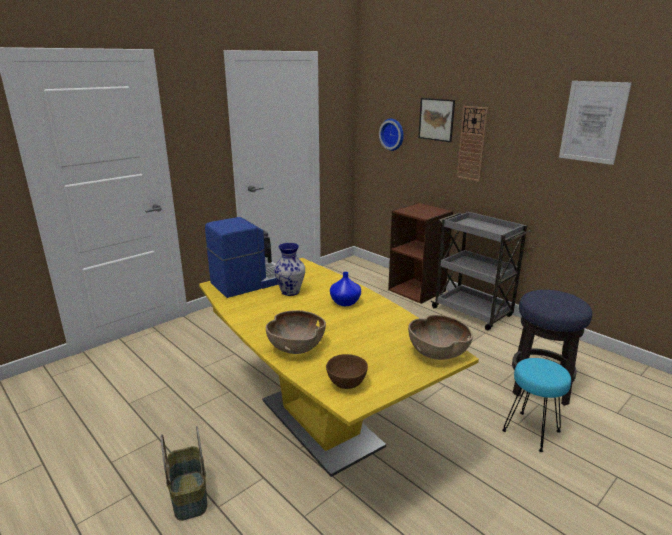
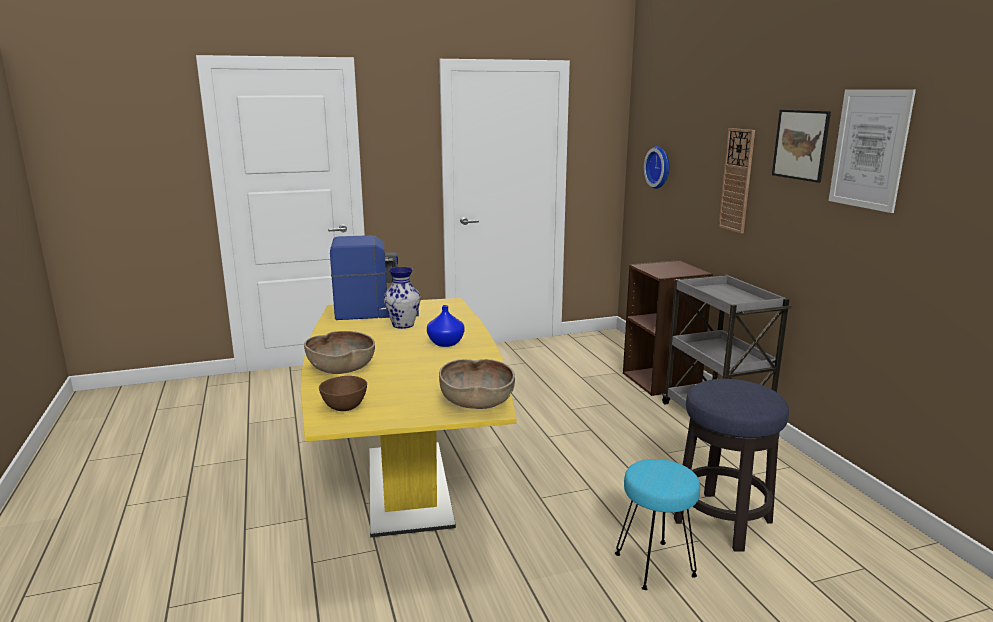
camera: 25 degrees right, 5 degrees down
basket [161,426,207,521] -> none
picture [418,98,455,142] -> picture moved to [772,110,831,183]

